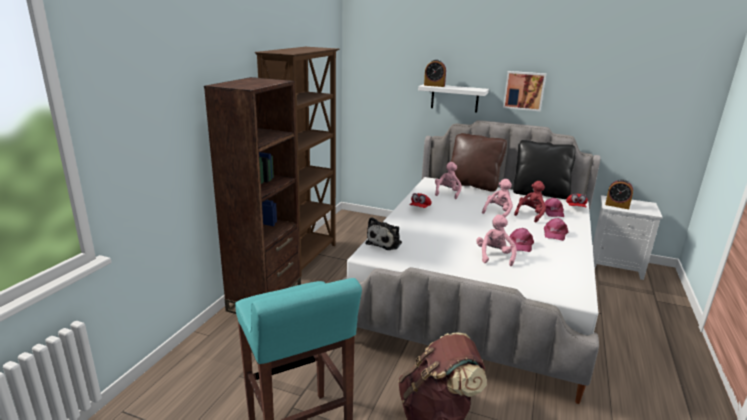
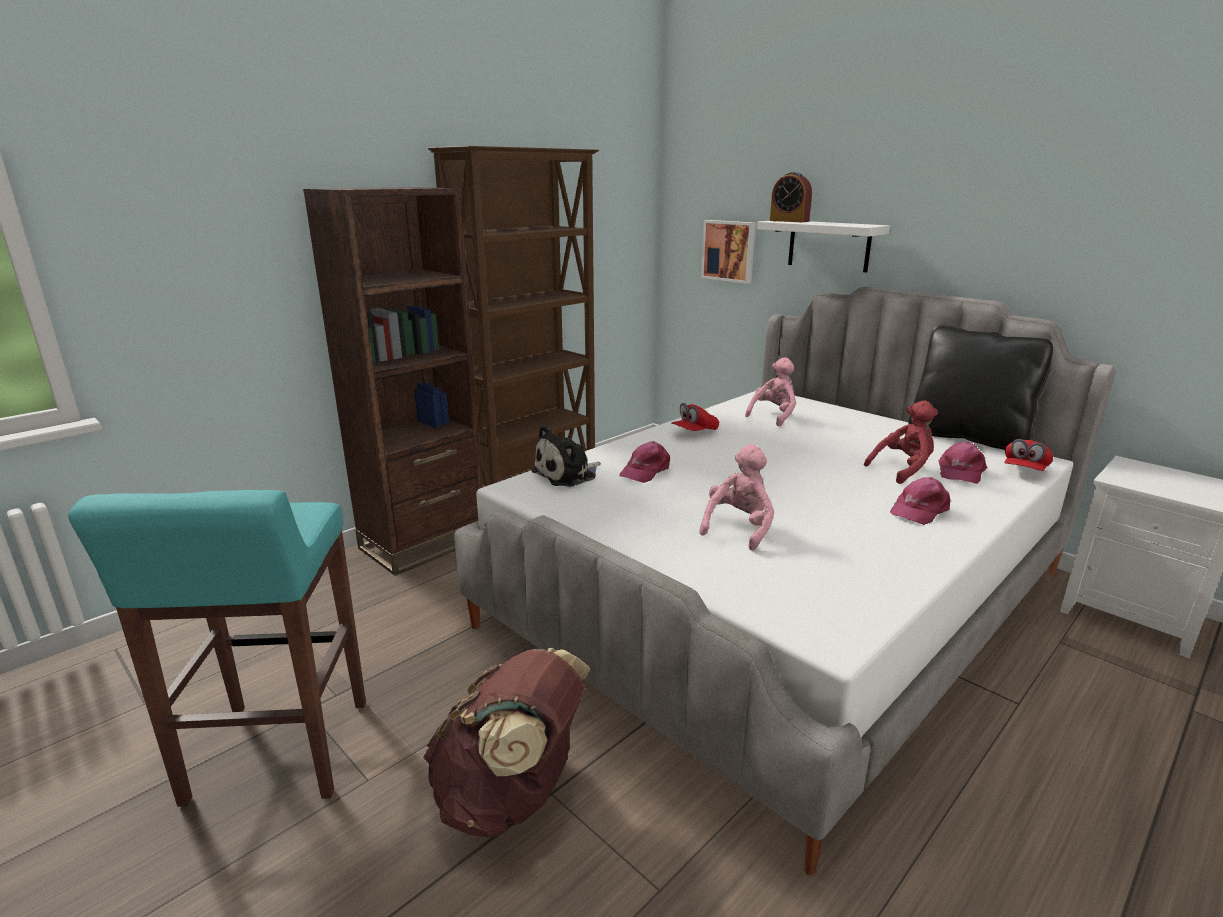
camera: 25 degrees right, 0 degrees up
brown pillow [451,133,507,192] -> none
pink plush toy [482,179,513,218] -> none
picture [503,71,546,111] -> picture moved to [701,220,756,284]
pink cap [510,228,534,252] -> pink cap moved to [619,441,670,483]
alarm clock [605,179,633,209] -> none

